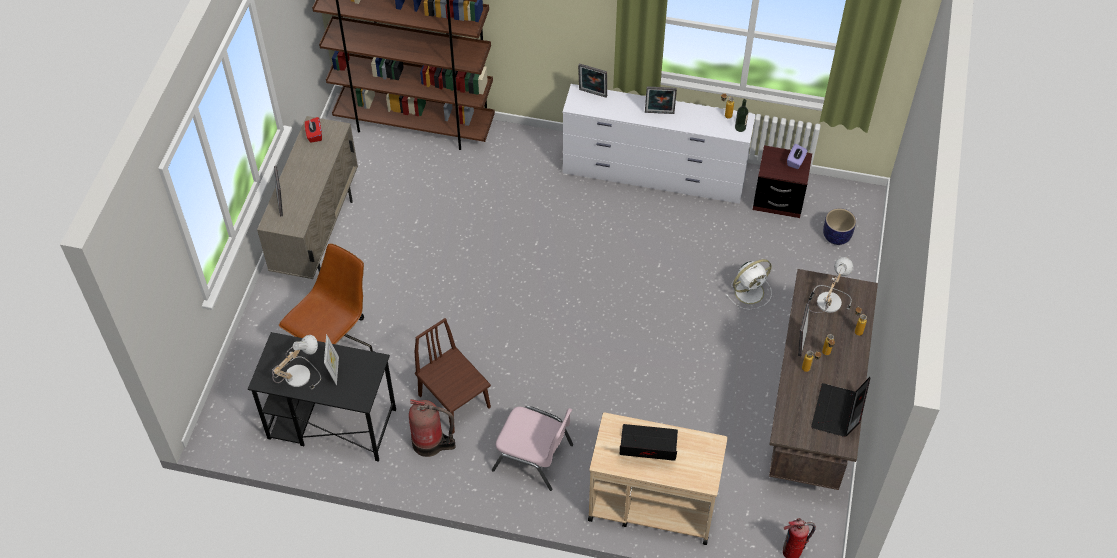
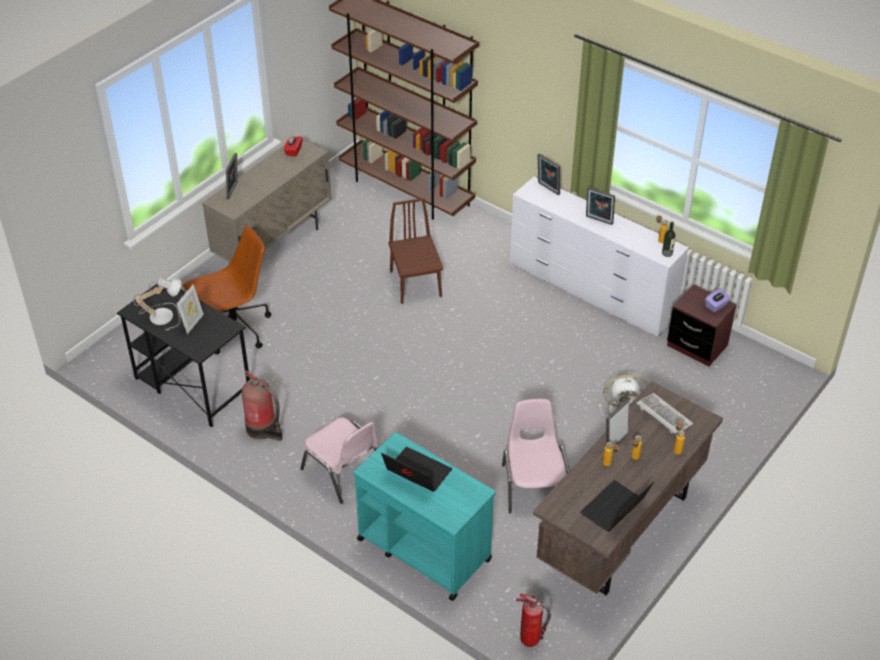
camera: 25 degrees right, 10 degrees down
brown chair [414,318,491,434] -> brown chair moved to [388,198,443,304]
beige cart [588,413,728,545] -> turquoise cart [354,432,495,601]
table lamp [807,257,854,313] -> keyboard [636,393,693,434]
planter [823,208,856,245] -> none
none -> pink chair [502,399,570,513]

